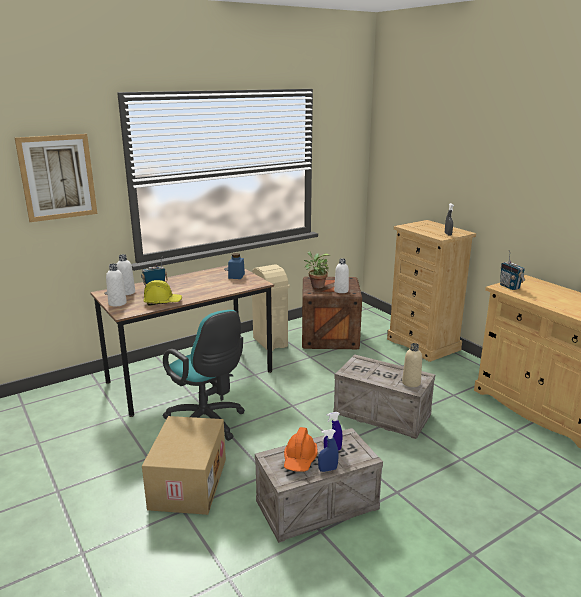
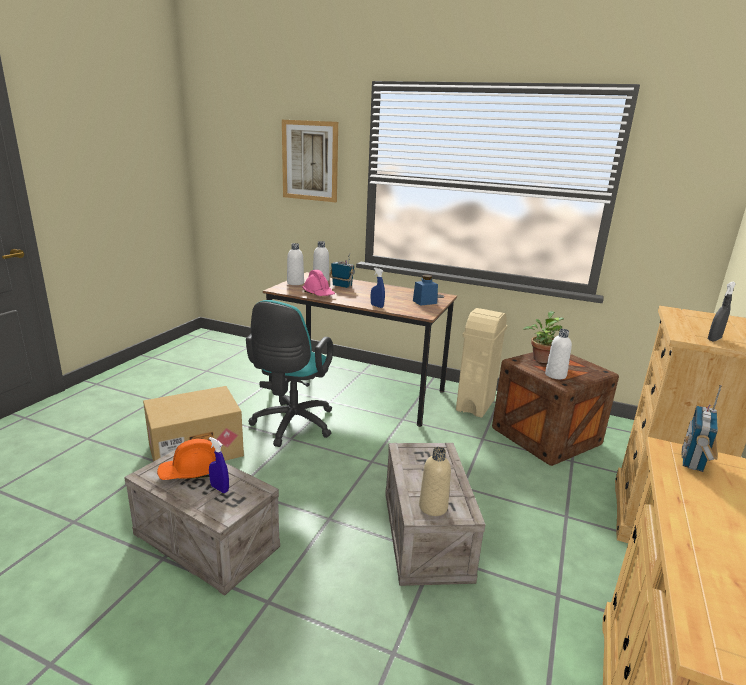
camera: 55 degrees right, 0 degrees up
yellow hard hat [143,280,182,306] -> pink hard hat [302,270,335,296]
blue spray bottle [318,429,339,472] -> blue spray bottle moved to [371,268,385,308]

